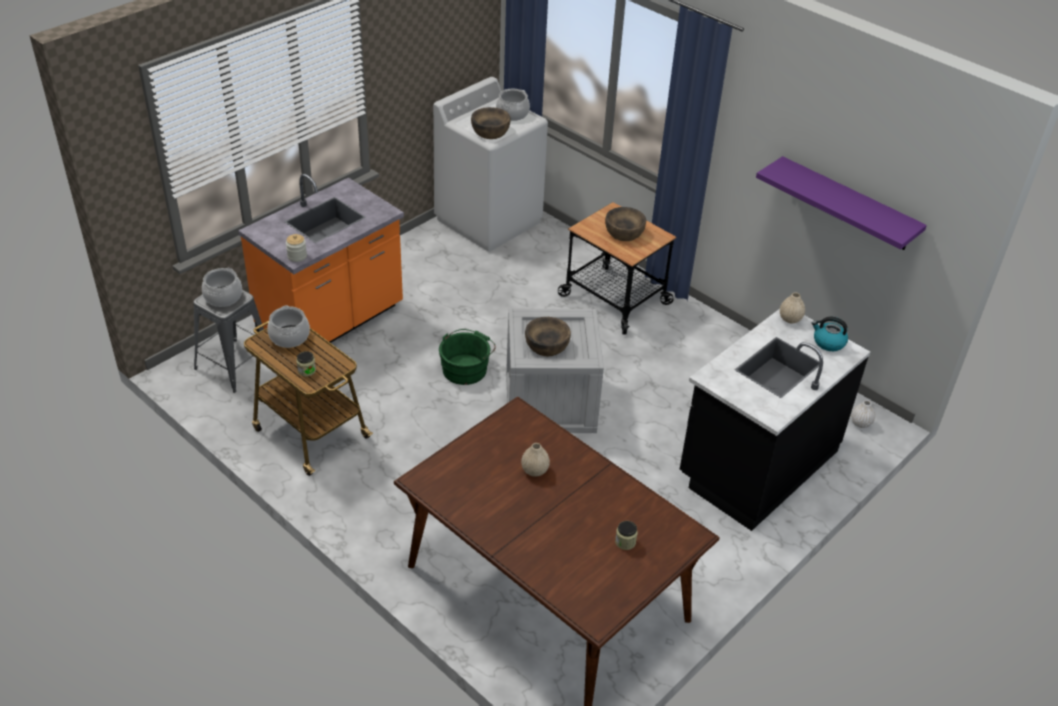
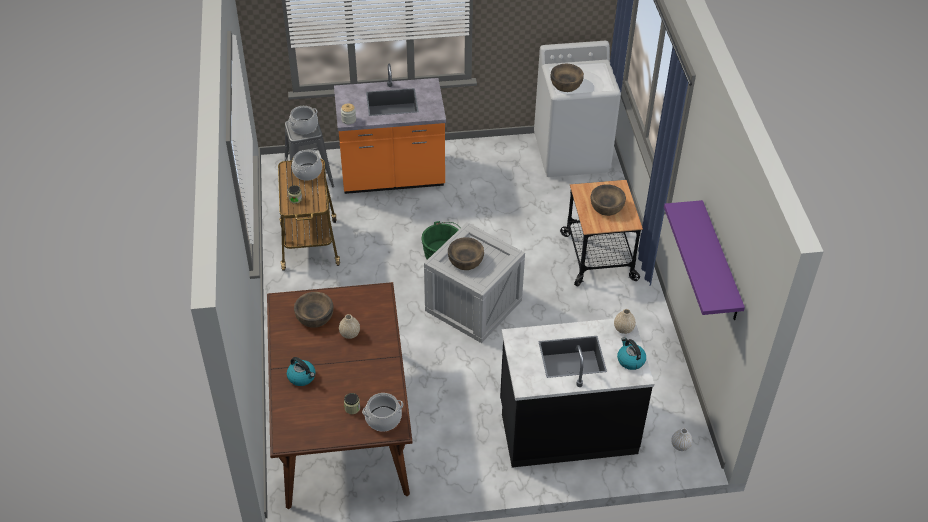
camera: 40 degrees right, 5 degrees up
cooking pot [496,89,530,121] -> cooking pot moved to [362,393,403,431]
none -> kettle [287,357,316,386]
none -> brown bowl [294,292,333,328]

